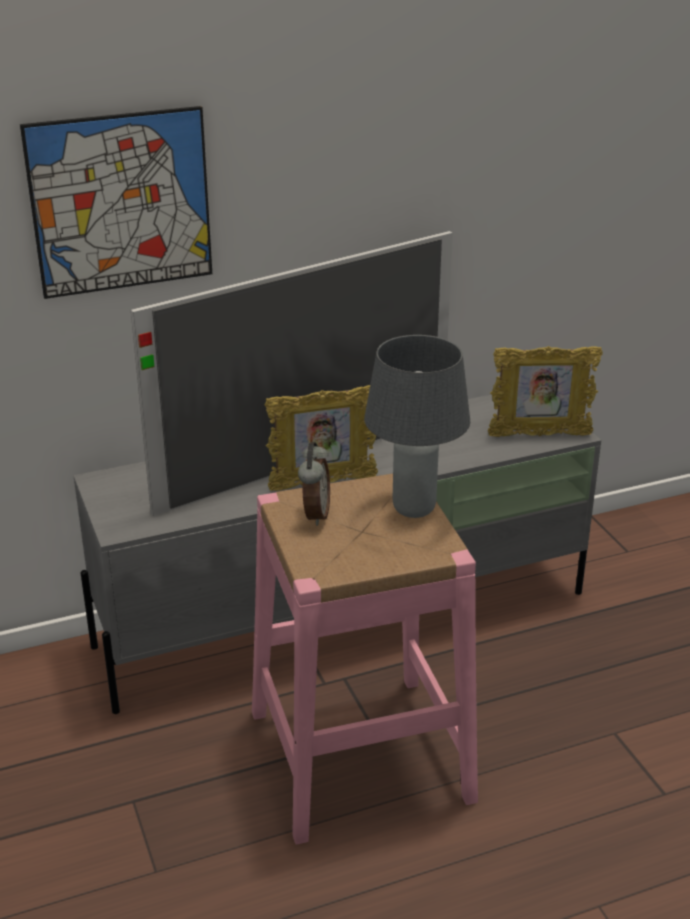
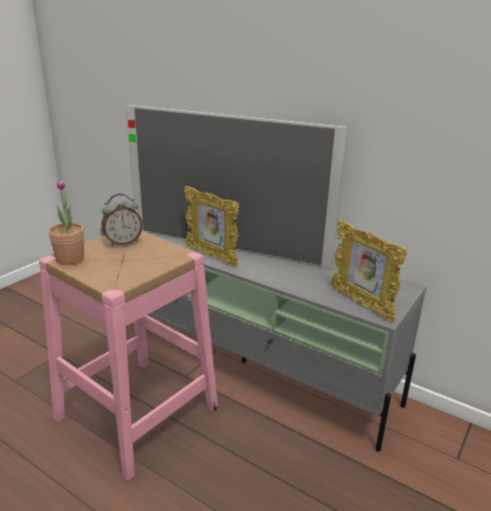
camera: 55 degrees right, 5 degrees down
picture [20,106,212,299] -> none
grey table lamp [364,335,470,518] -> none
none -> potted plant [48,179,84,265]

